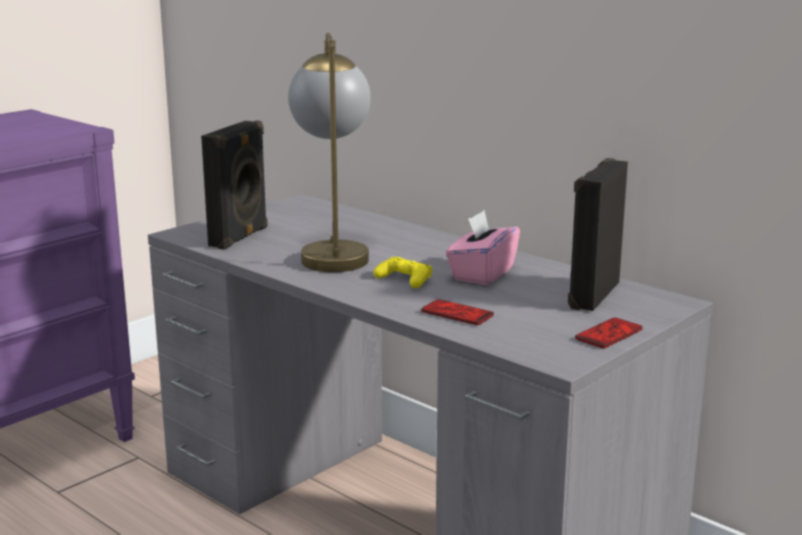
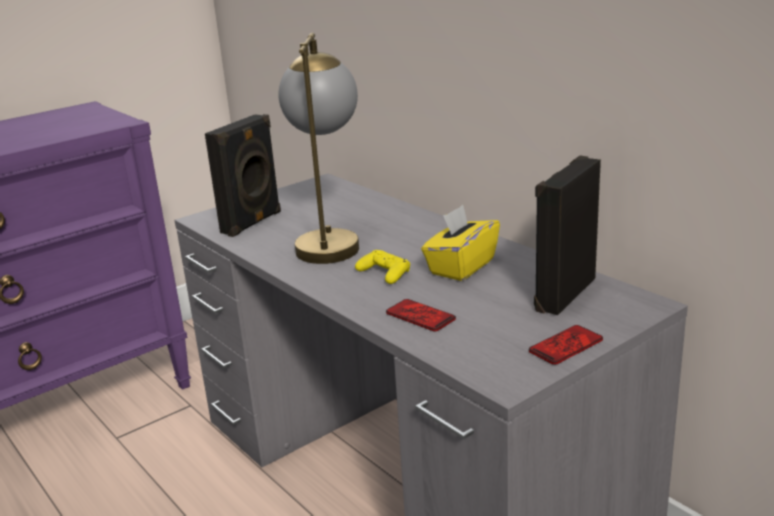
camera: 10 degrees right, 5 degrees up
pink tissue box [446,210,520,285] -> yellow tissue box [421,205,500,281]

